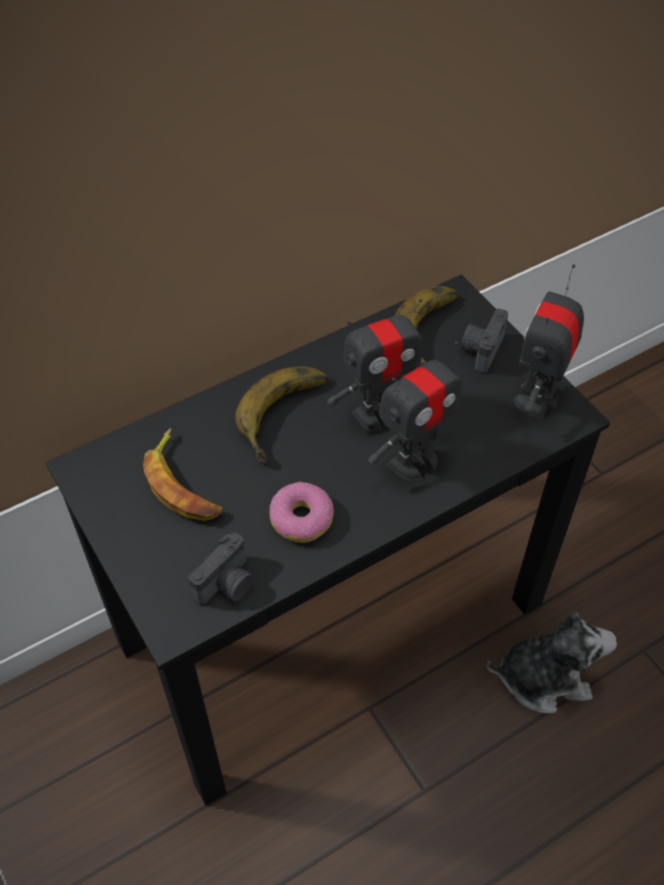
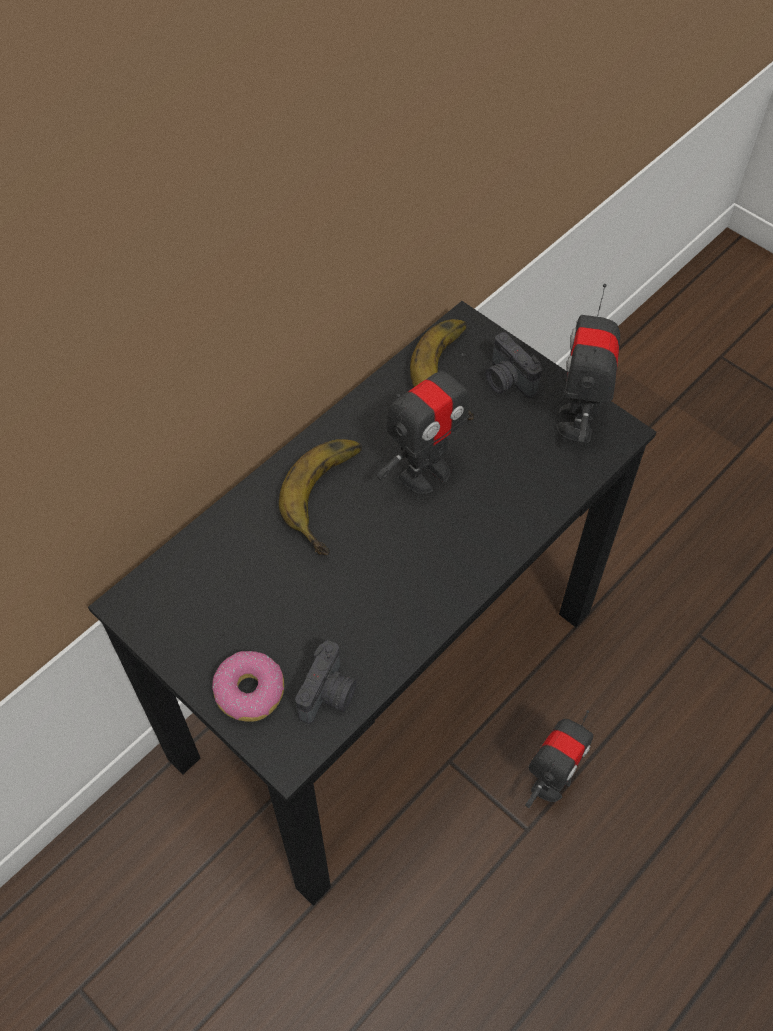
camera: 15 degrees left, 5 degrees up
banana [143,428,223,521] -> none
donut [269,482,334,543] -> donut moved to [212,651,284,722]
toy robot [368,342,461,481] -> toy robot moved to [525,710,593,808]
camera [461,309,508,374] -> camera turned 45 degrees counterclockwise [486,332,542,398]
plush toy [487,612,617,713] -> none

